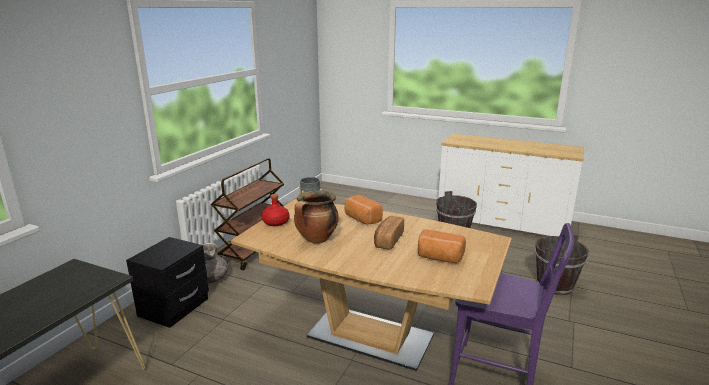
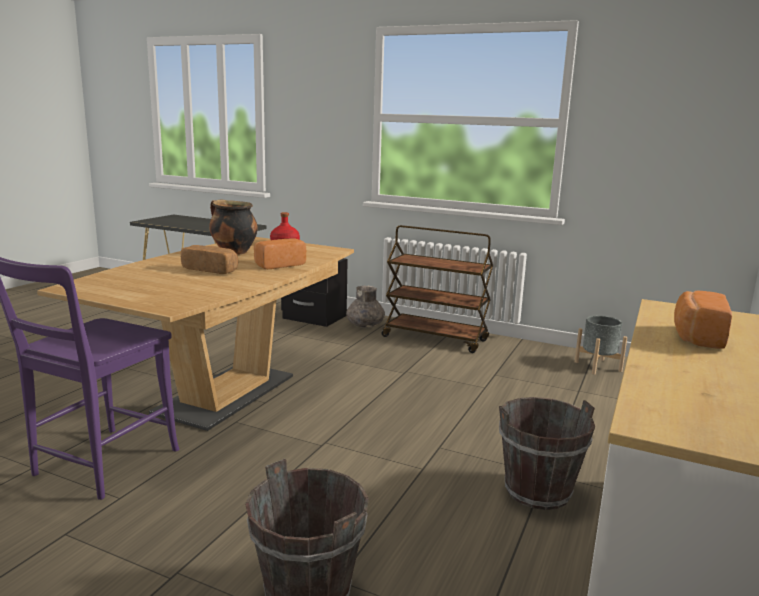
camera: 90 degrees right, 5 degrees down
bread [418,229,466,263] -> bread moved to [674,290,732,349]

